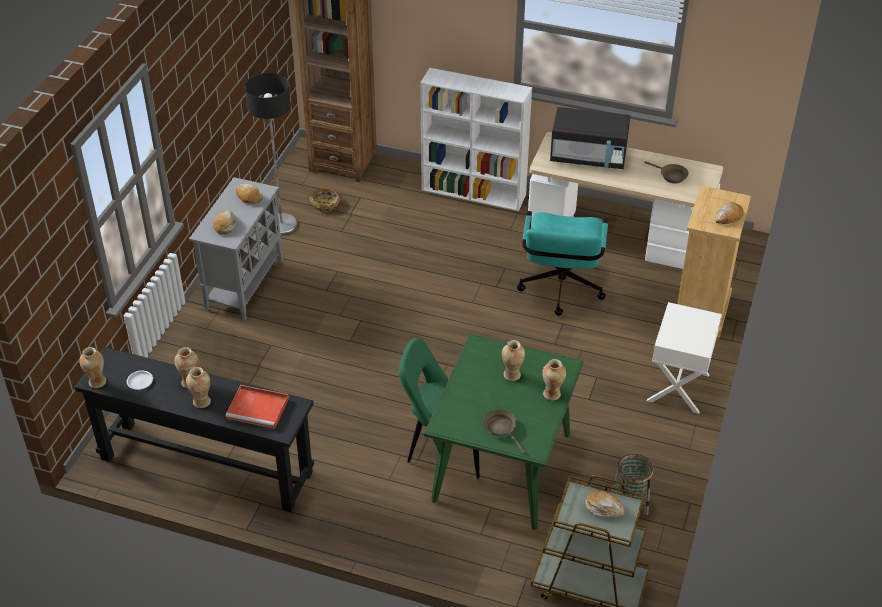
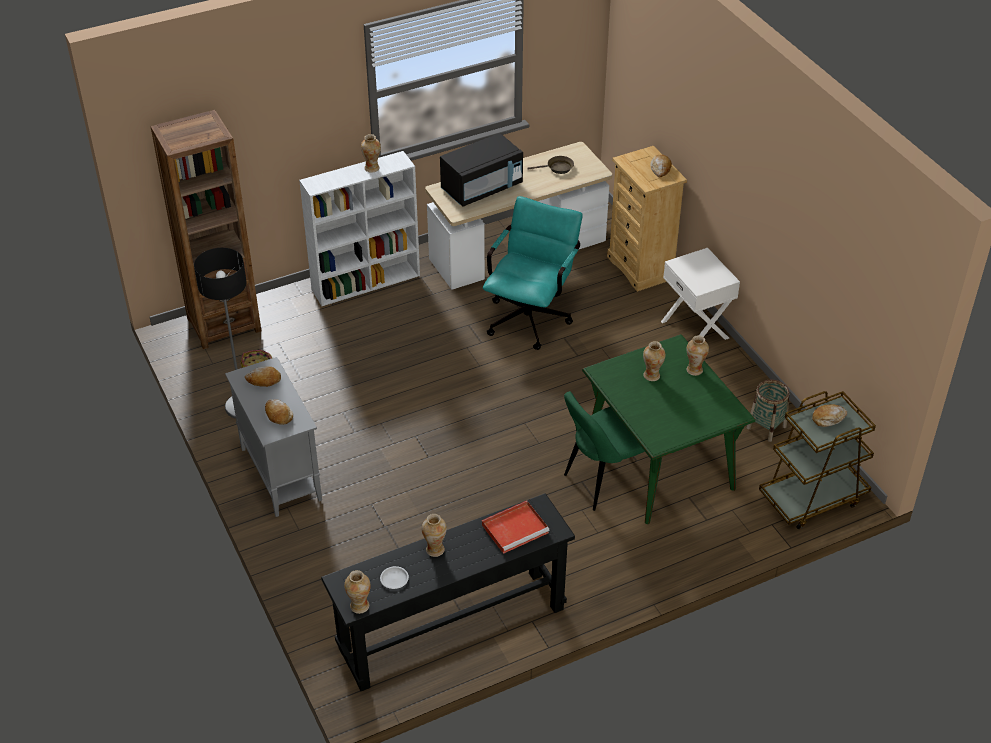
camera: 45 degrees left, 0 degrees up
vase [186,367,211,408] -> vase moved to [361,134,381,173]
brown frying pan [483,409,525,453] -> none
turquoise office chair [517,211,608,316] -> turquoise office chair turned 120 degrees counterclockwise [483,196,583,350]

